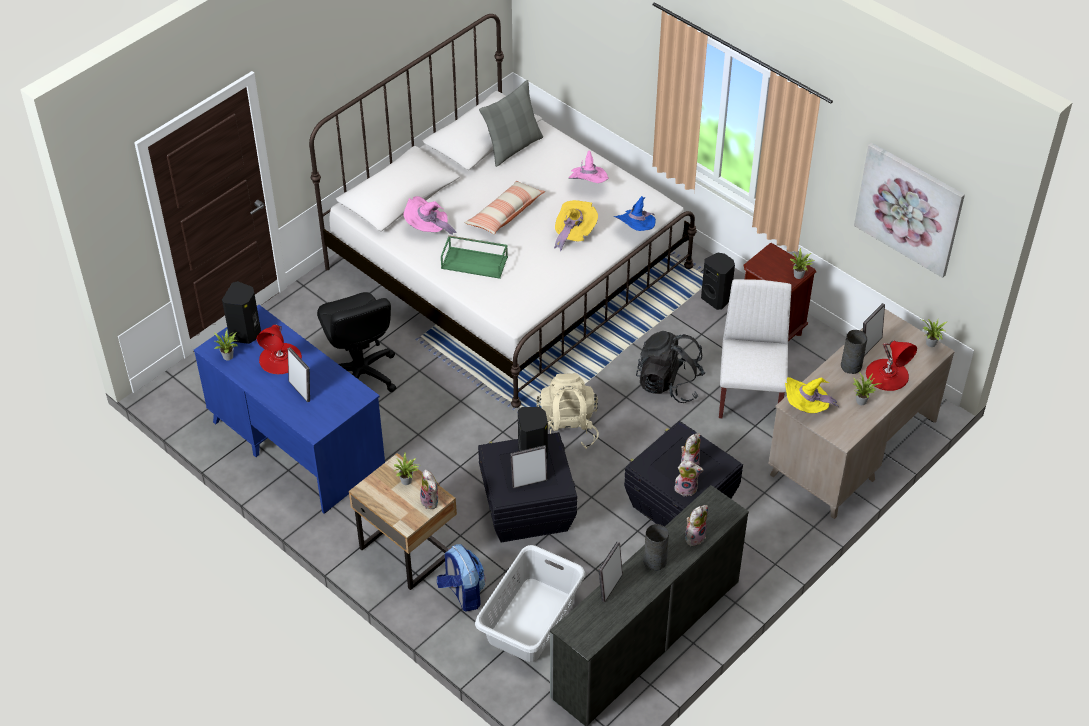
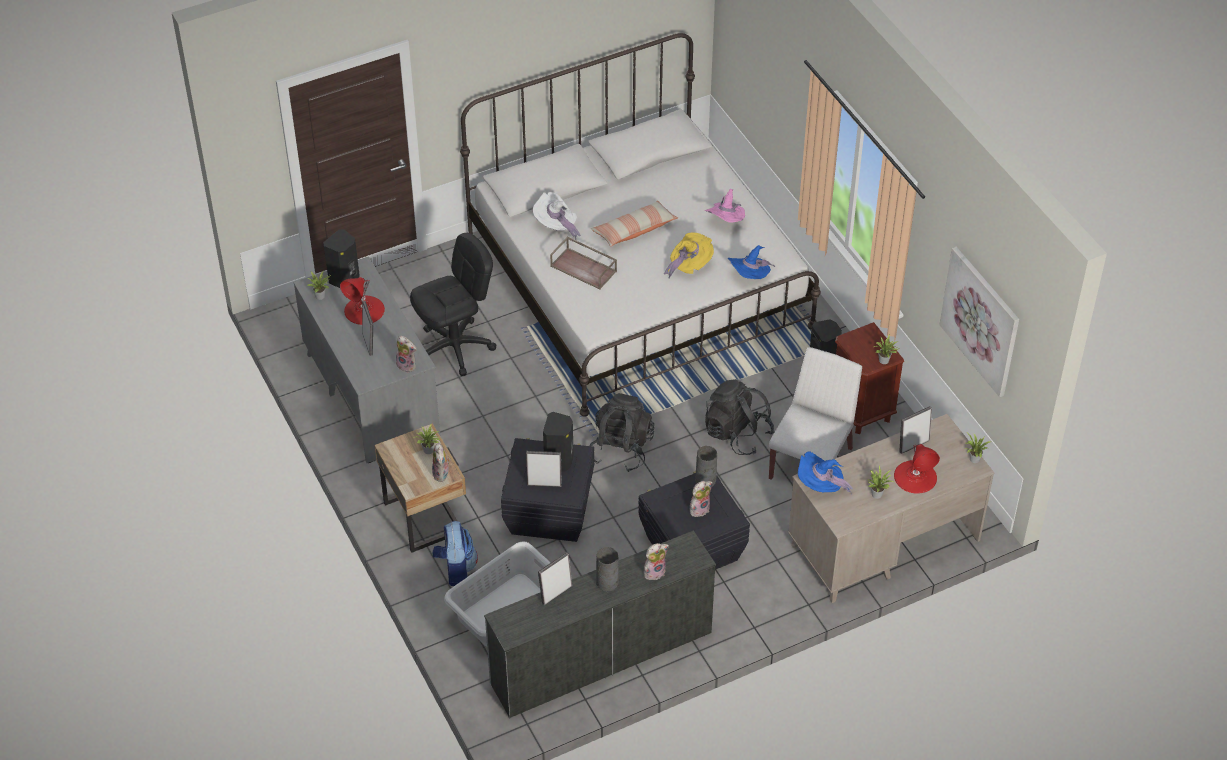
camera: 20 degrees right, 0 degrees up
blue desk [194,305,385,514] -> grey desk [293,257,440,463]
black office chair [317,292,396,392] -> black office chair turned 120 degrees counterclockwise [410,233,496,376]
pink hat [403,196,456,235] -> white hat [533,192,581,240]
green tray [441,235,508,279] -> brown tray [550,237,617,289]
grey pillow [479,80,543,167] -> none
beige backpack [536,373,599,449] -> black backpack [589,393,654,472]
plush toy [674,460,703,496] -> plush toy moved to [396,336,417,373]
yellow hat [785,377,839,413] -> blue hat [798,452,853,495]
grey vase [841,330,867,374] -> grey vase moved to [695,446,717,487]

